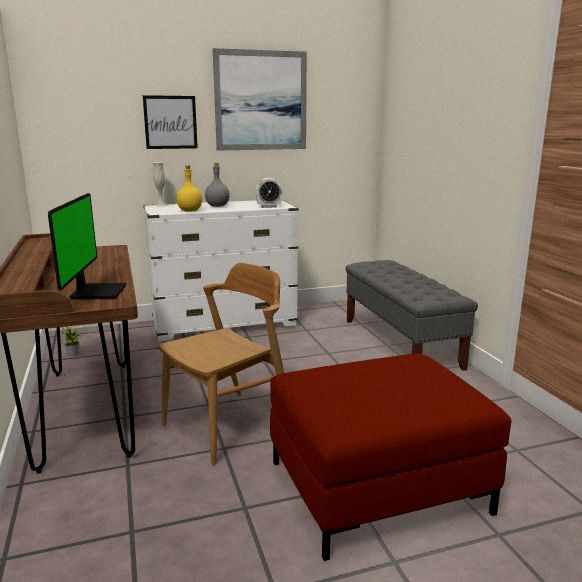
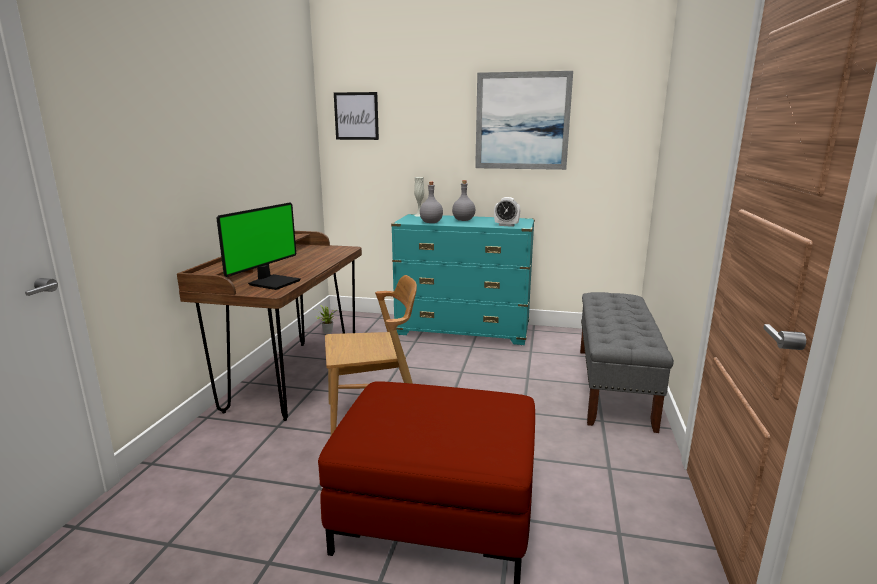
camera: 30 degrees right, 0 degrees up
picture [143,95,198,149] -> picture moved to [334,92,379,140]
white dresser [143,200,298,341] -> turquoise dresser [391,214,535,345]
yellow bottle [176,165,202,212] -> grey bottle [420,182,443,223]

